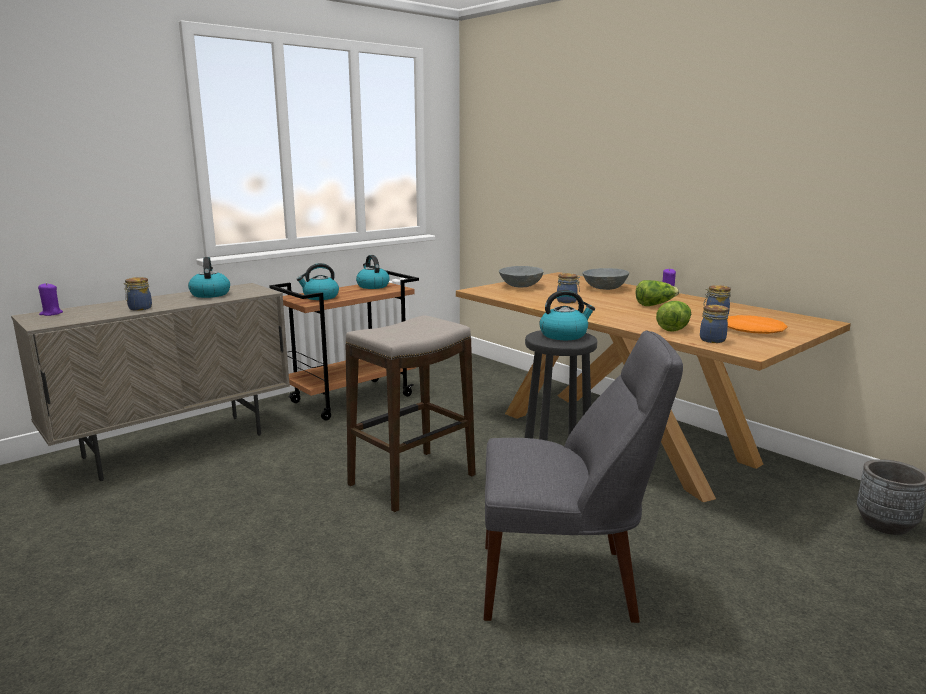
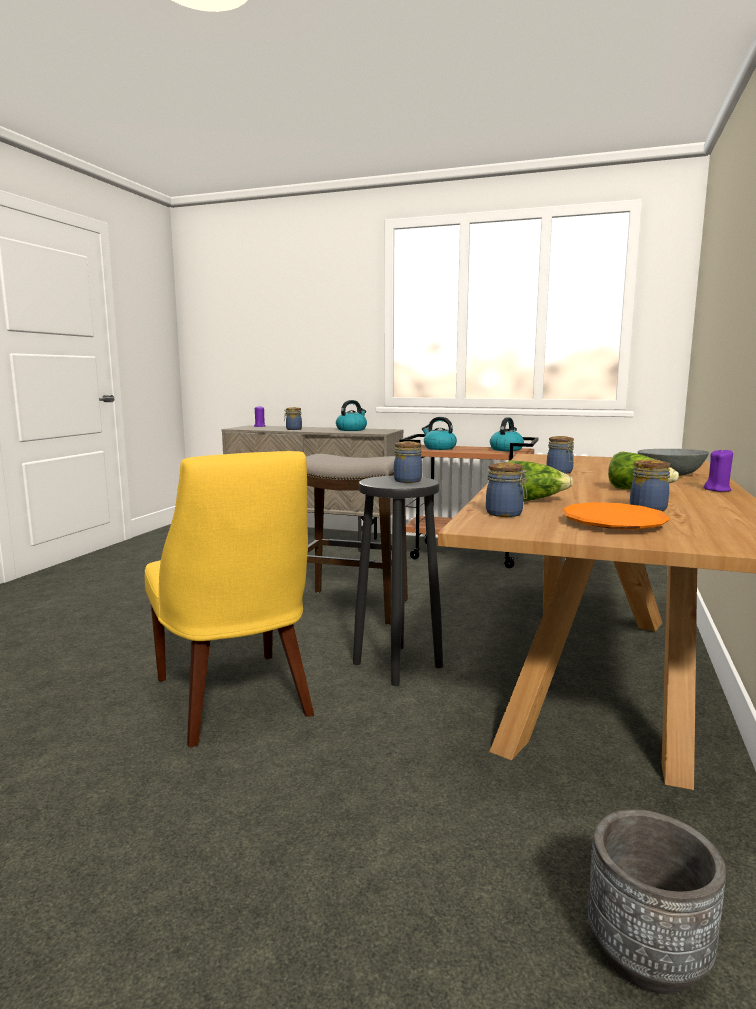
camera: 60 degrees right, 5 degrees down
grey chair [484,331,683,623] -> yellow chair [145,451,314,747]
grey bowl [499,266,544,287] -> none
kettle [539,290,595,340] -> jar [394,441,422,483]

